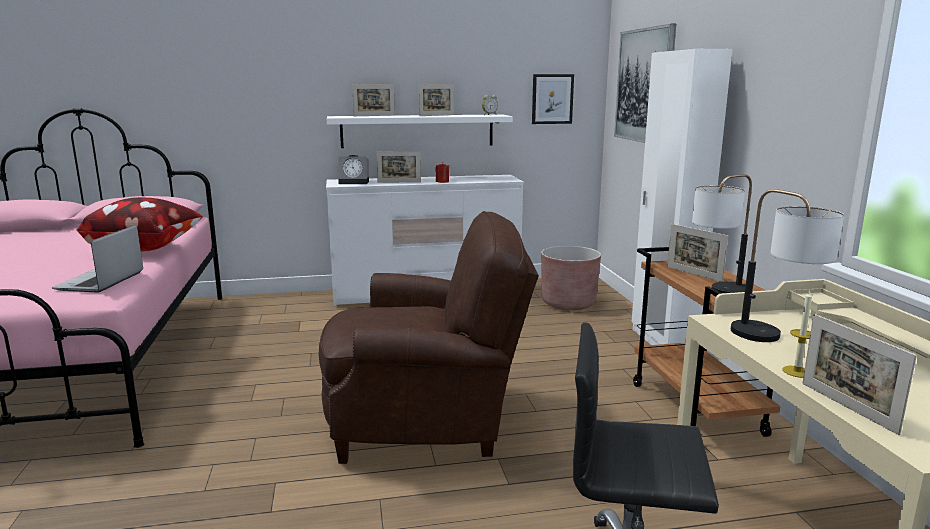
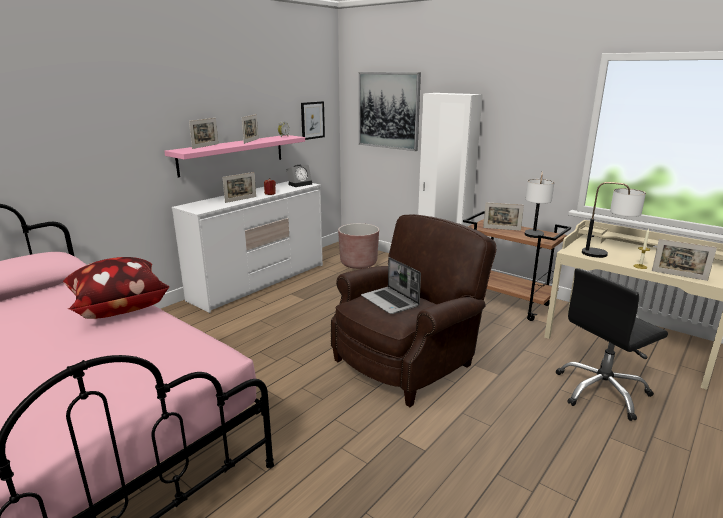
camera: 40 degrees left, 5 degrees up
laptop [52,225,143,293] -> laptop moved to [361,257,421,314]
white shelf [327,114,513,148] -> pink shelf [164,135,305,178]
alarm clock [339,155,369,184] -> alarm clock moved to [286,165,312,187]

